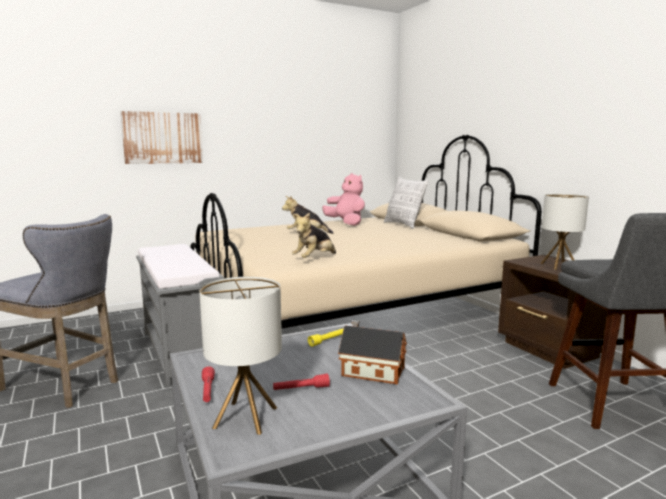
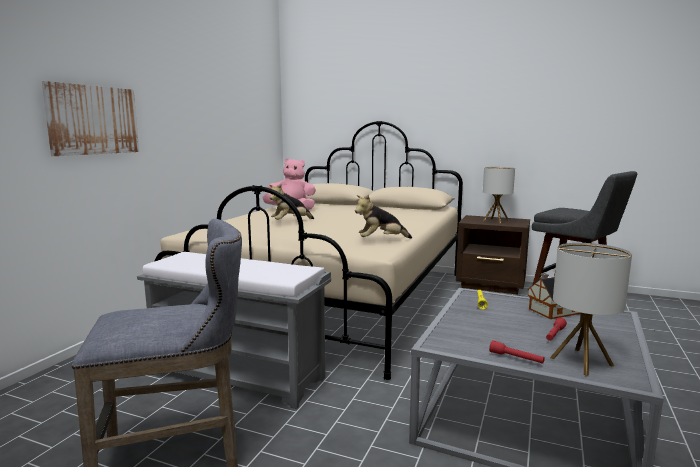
camera: 40 degrees left, 0 degrees up
plush toy [292,213,336,258] -> plush toy turned 75 degrees clockwise [355,195,412,239]
pillow [384,176,429,229] -> none

